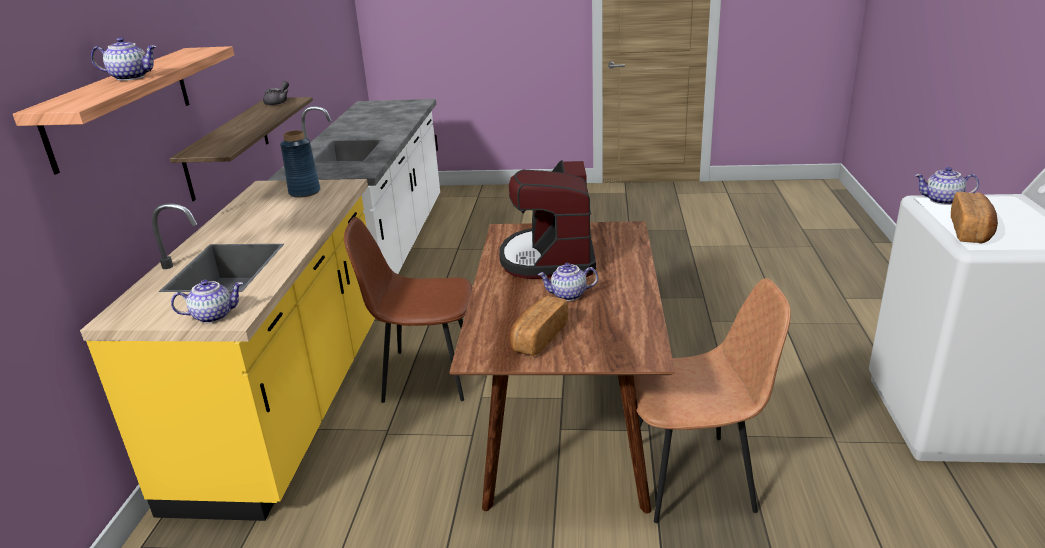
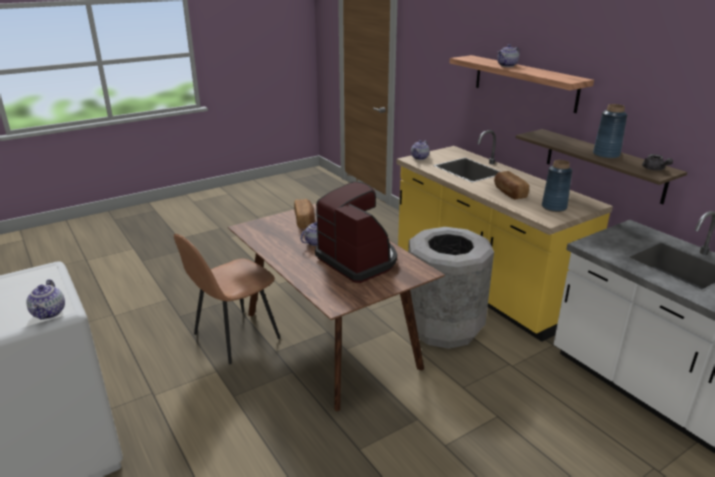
camera: 140 degrees right, 0 degrees up
brown chair [344,217,473,403] -> grey trash can [408,227,494,349]
teapot [915,167,979,205] -> teapot turned 105 degrees clockwise [26,279,65,320]
bread [951,192,998,244] -> bread moved to [494,171,529,199]
none -> blue vase [593,104,627,159]

